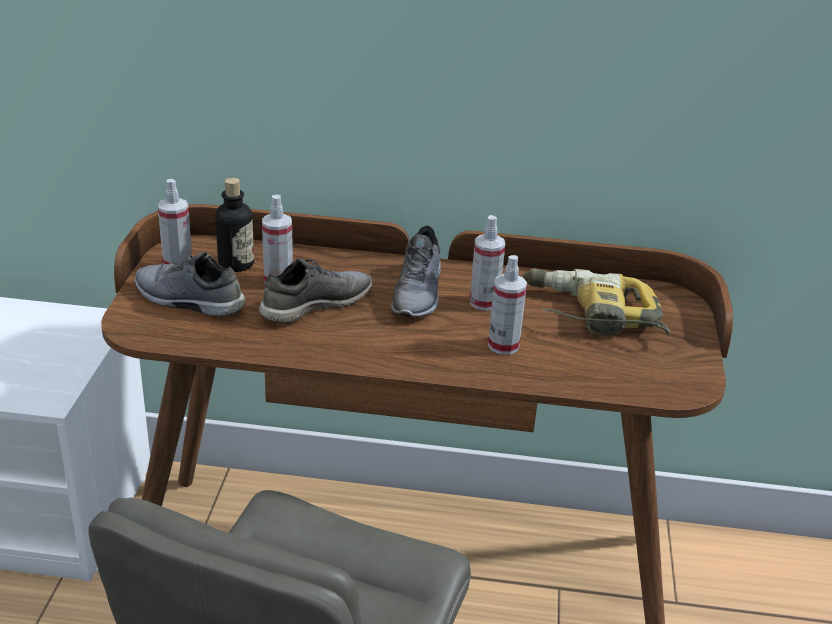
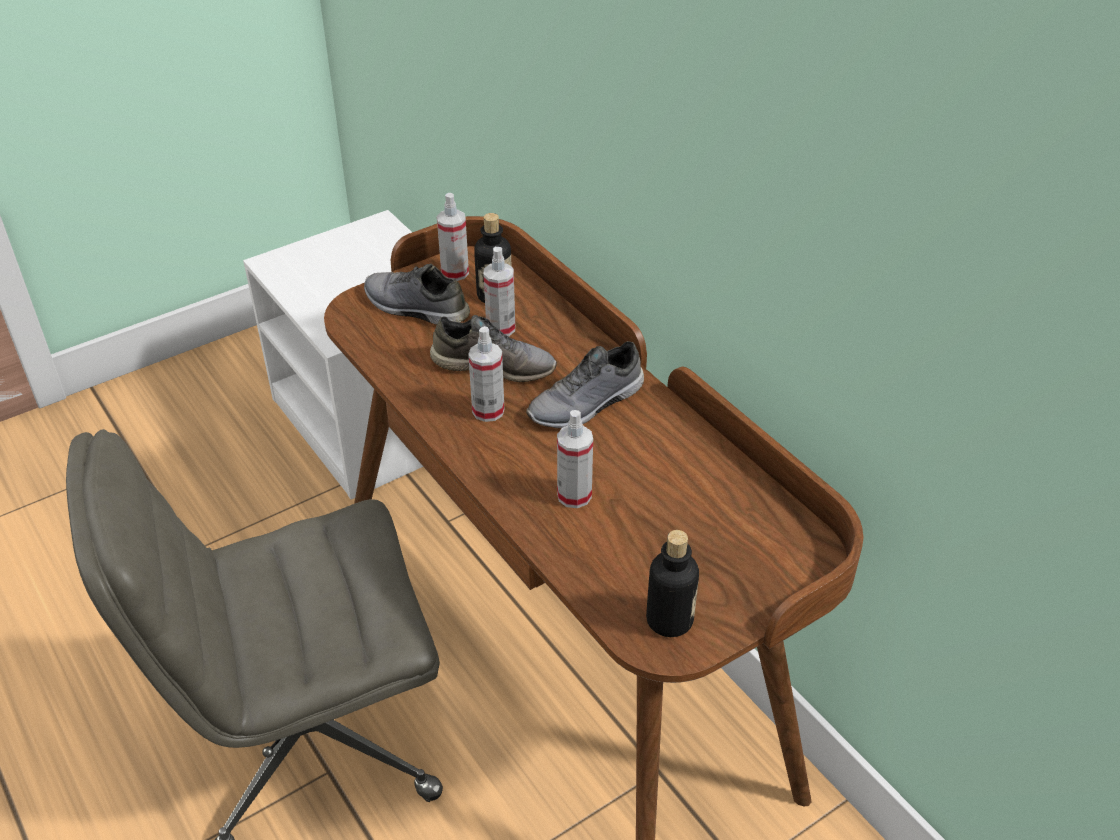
camera: 50 degrees right, 10 degrees up
grey shoe [135,251,246,317] -> grey shoe turned 45 degrees counterclockwise [364,263,470,325]
spray bottle [470,215,505,311] -> spray bottle moved to [468,326,505,422]
power drill [523,269,670,336] -> none
none -> bottle [646,530,699,637]

